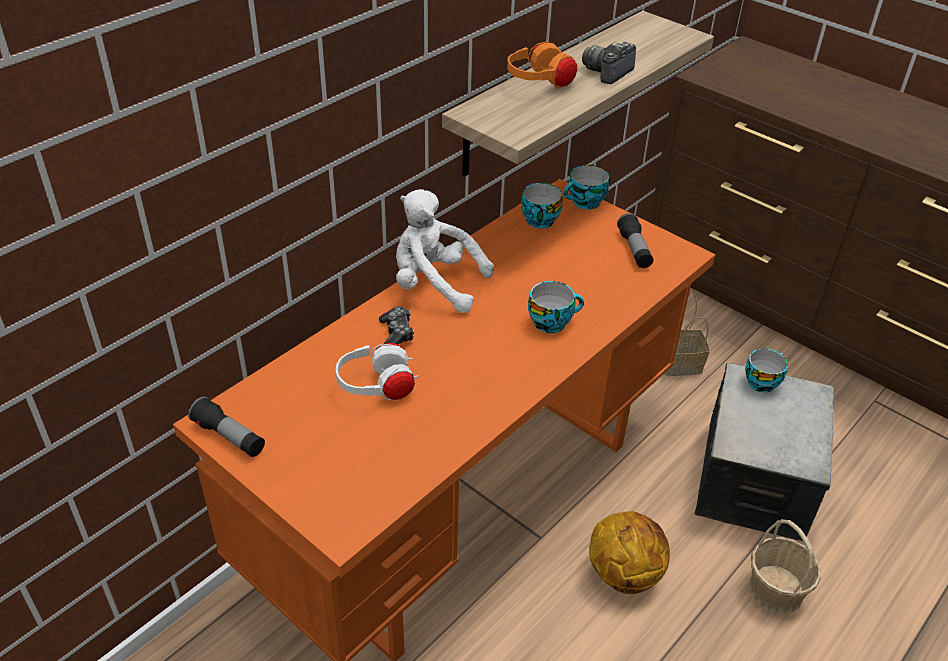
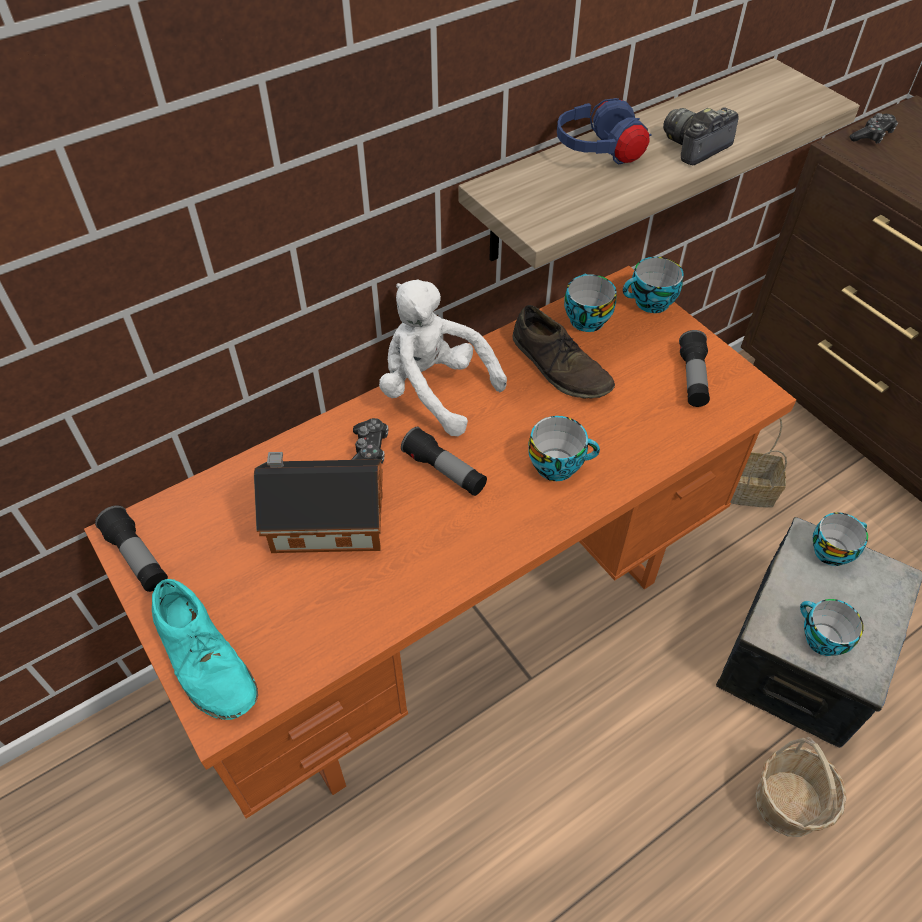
camera: 15 degrees right, 10 degrees up
white headphones [336,343,418,401] -> toy house [254,452,383,553]
orange headphones [507,42,578,89] -> blue headphones [557,98,652,165]
basketball [589,511,670,594] -> none
none -> turquoise shoe [152,579,258,720]
none -> flashlight [401,427,487,496]
none -> brown shoe [513,305,615,399]
none -> cup [800,599,864,656]
none -> game controller [850,113,898,144]

